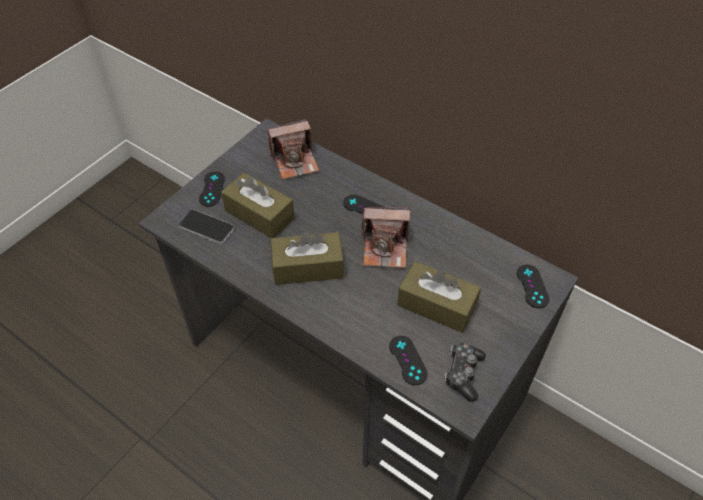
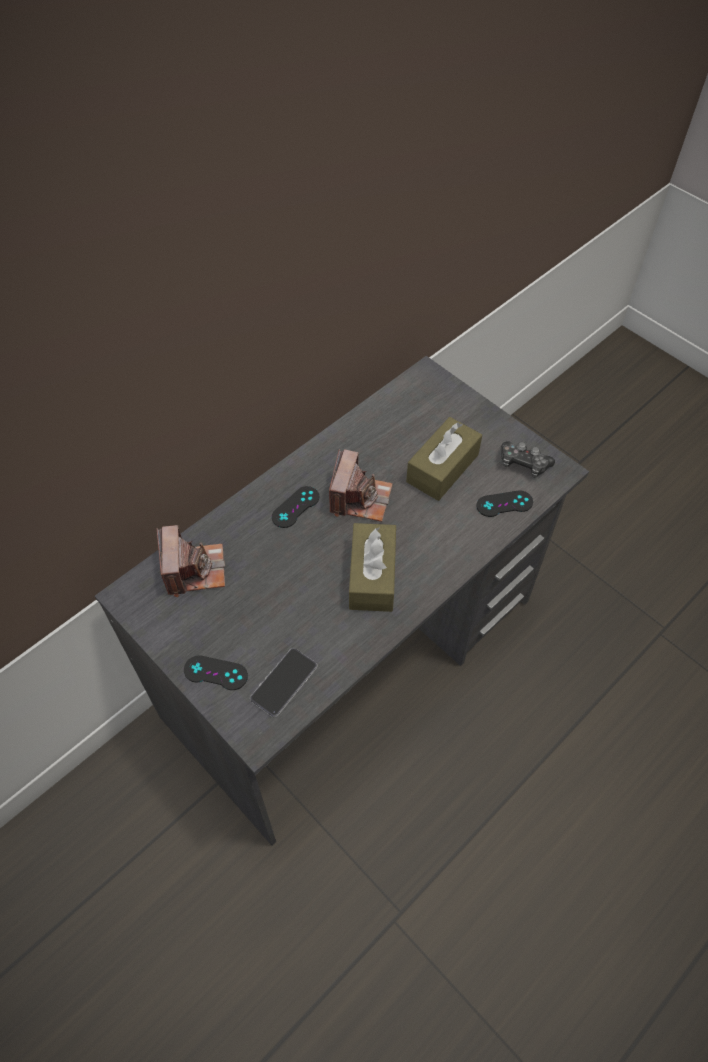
camera: 80 degrees left, 5 degrees up
brown tissue box [221,173,295,238] -> none
black game controller [517,265,549,308] -> none

